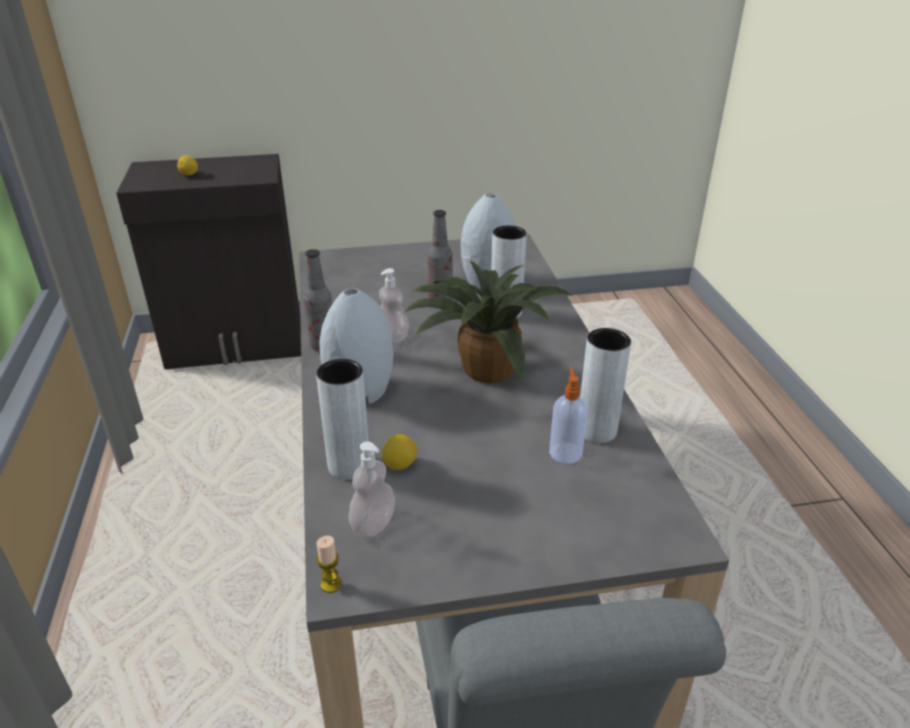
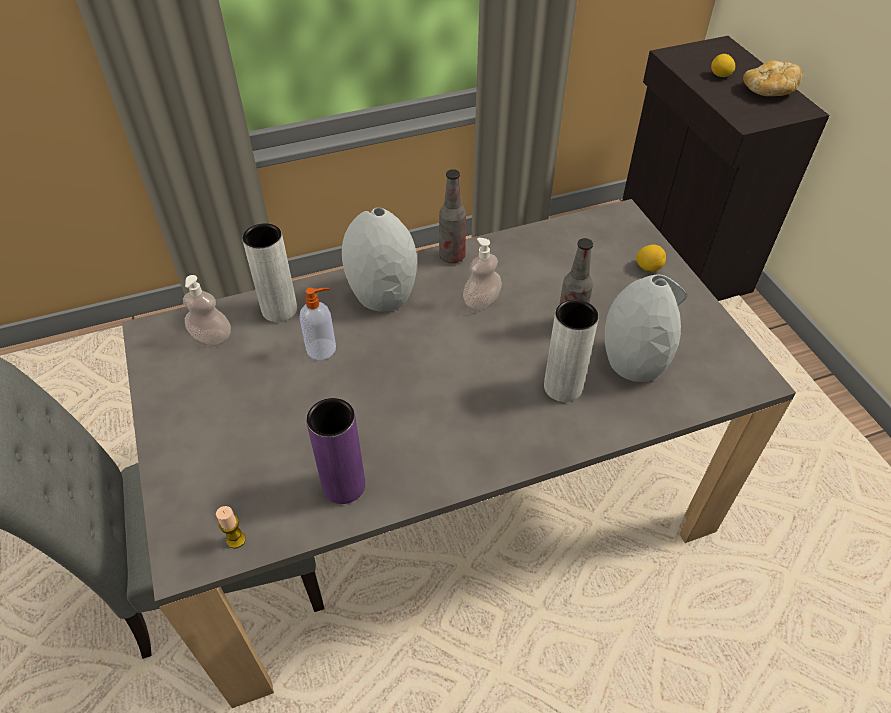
camera: 80 degrees right, 15 degrees up
candle [316,536,342,593] -> candle moved to [216,506,246,549]
lemon [382,434,417,470] -> lemon moved to [636,245,666,271]
potted plant [404,260,573,383] -> none
soap dispenser [549,367,588,464] -> soap dispenser moved to [299,288,336,360]
grey vase [580,328,631,443] -> purple vase [306,398,365,504]
none -> bread [743,61,802,96]

